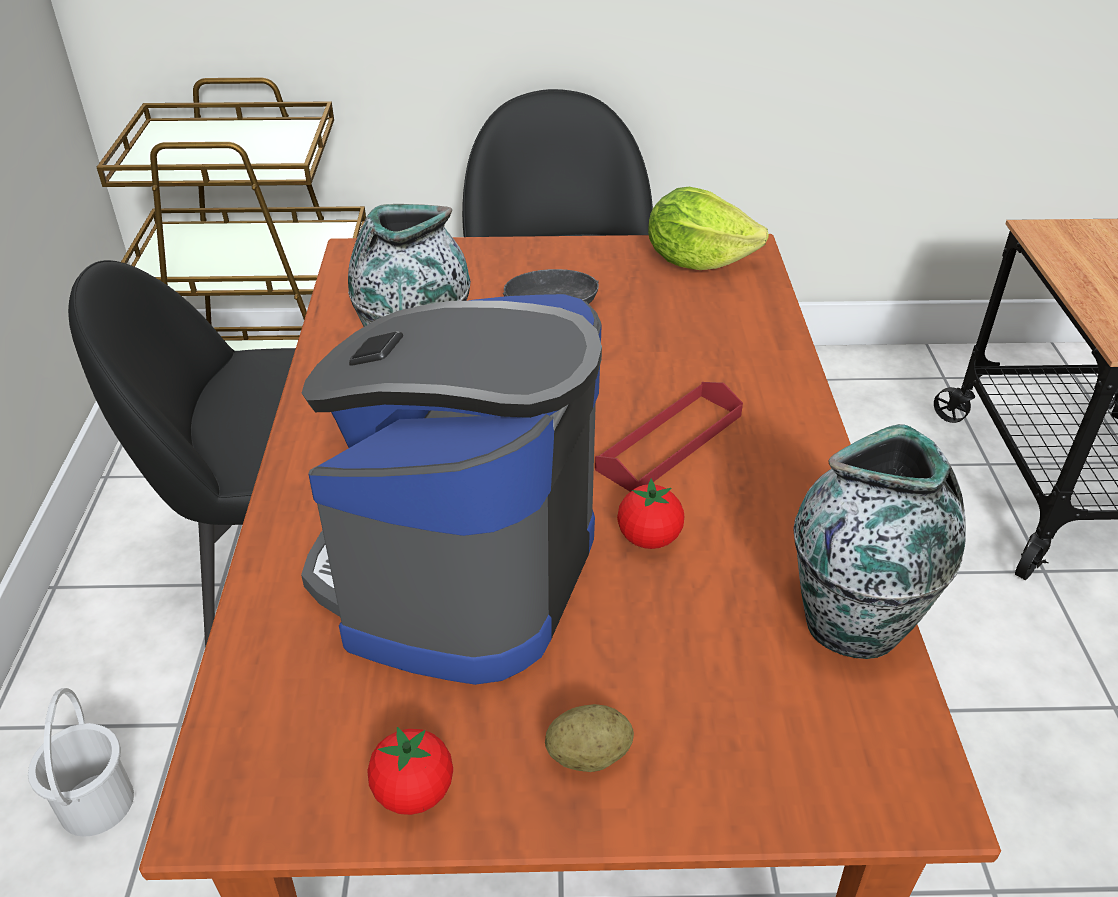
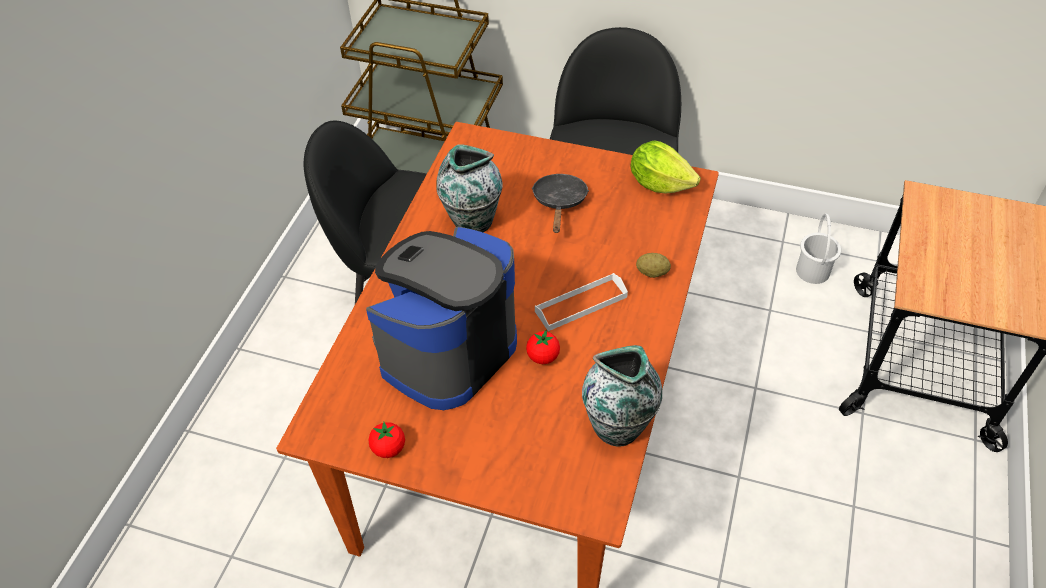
camera: 20 degrees right, 10 degrees up
white bucket [28,688,134,837] -> white bucket moved to [796,213,841,284]
potato [545,704,634,772] -> potato moved to [636,253,671,278]
red tray [595,382,743,492] -> white tray [535,273,628,331]

